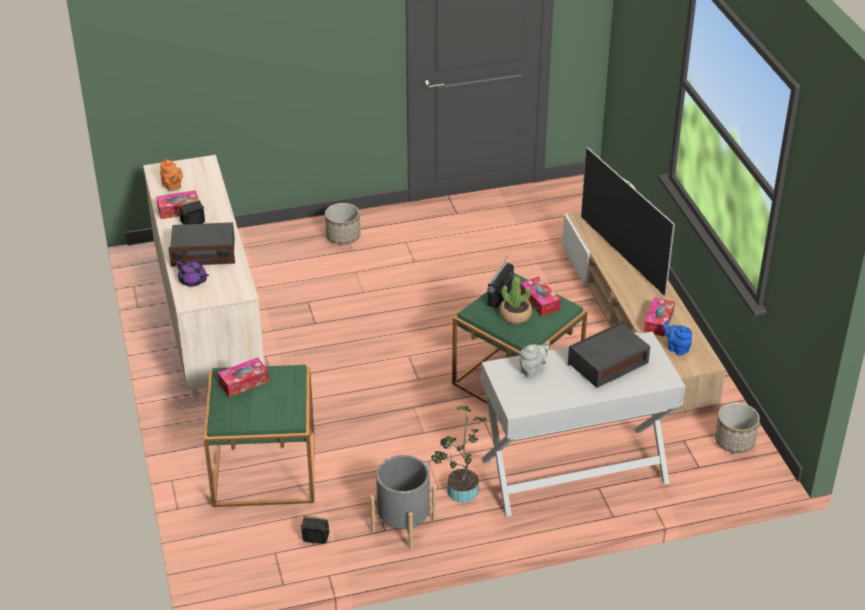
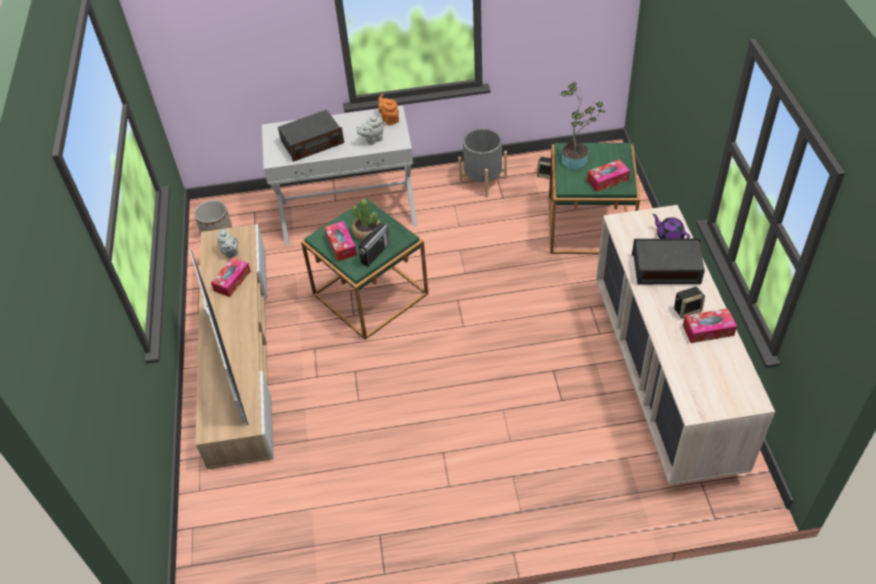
camera: 170 degrees left, 10 degrees up
orange teapot [160,158,183,191] -> orange teapot moved to [378,94,399,125]
planter [325,203,360,244] -> none
potted plant [431,406,486,503] -> potted plant moved to [561,82,605,169]
blue teapot [663,320,692,356] -> grey teapot [216,229,238,258]

